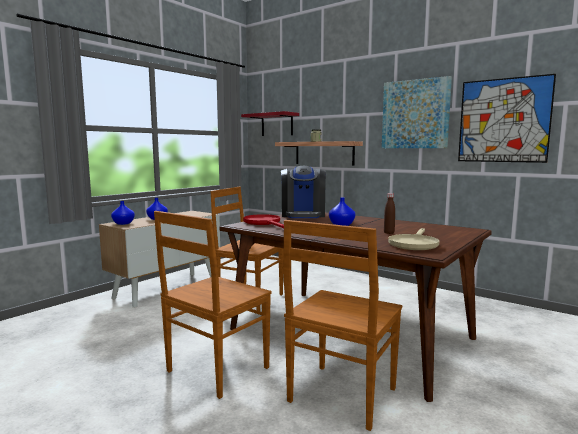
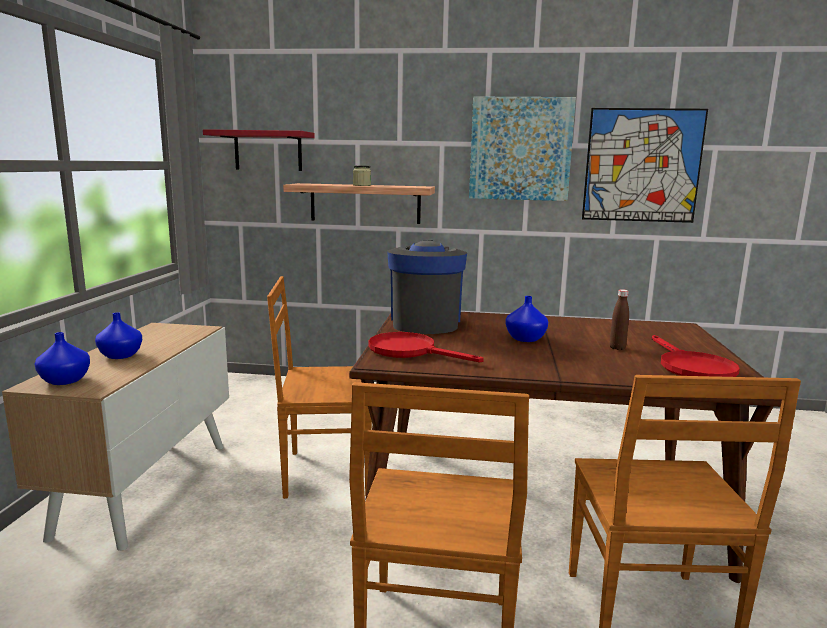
camera: 30 degrees left, 5 degrees up
coffee machine [281,166,326,218] -> coffee machine turned 150 degrees counterclockwise [387,240,467,334]
beige frying pan [388,228,439,250] -> red frying pan [652,335,740,377]

